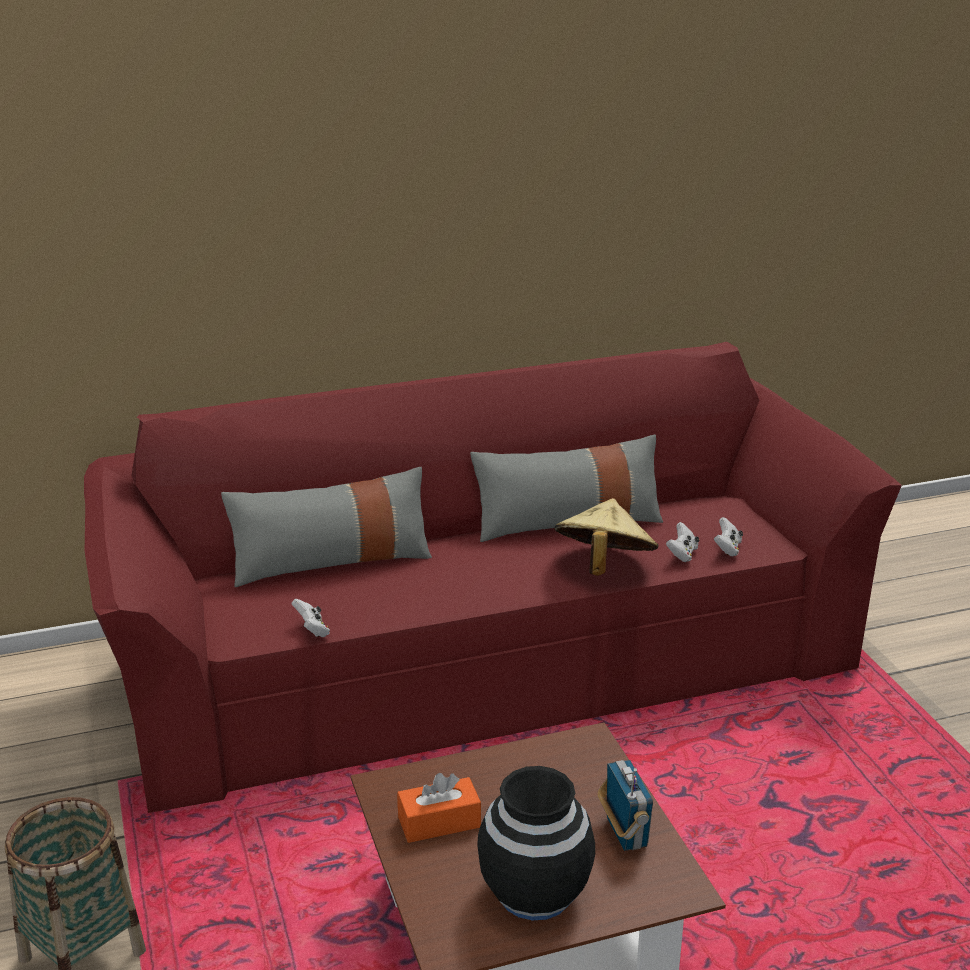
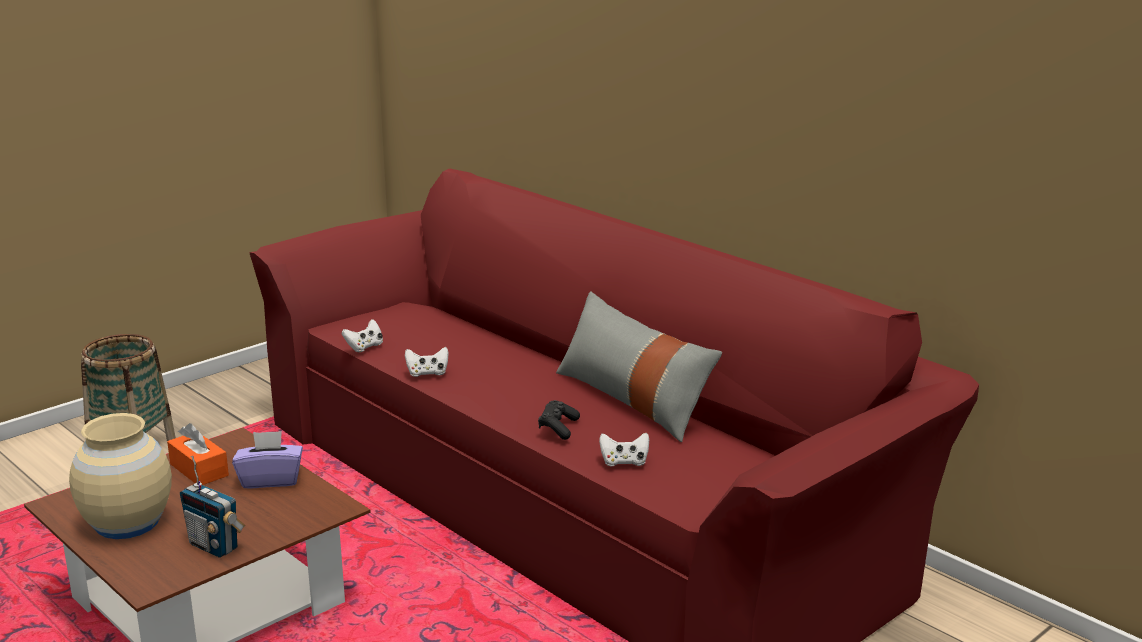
camera: 65 degrees right, 5 degrees down
grey pillow [221,467,432,587] -> none
black vase [477,766,595,921] -> beige vase [69,413,172,539]
beige hat [554,498,659,576] -> black game controller [538,400,580,440]
radio [598,760,653,851] -> radio turned 75 degrees clockwise [180,456,245,558]
white game controller [714,517,743,556] -> white game controller moved to [405,347,449,377]
none -> purple tissue box [232,431,303,488]

